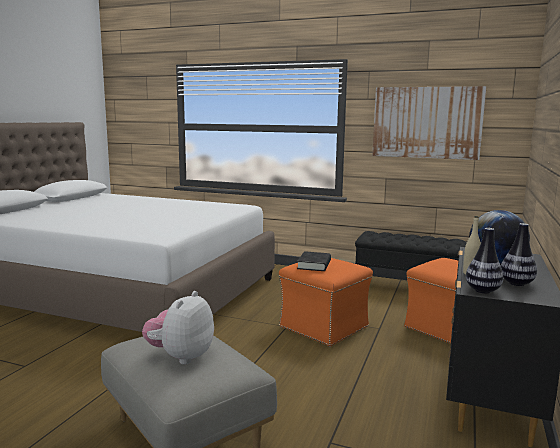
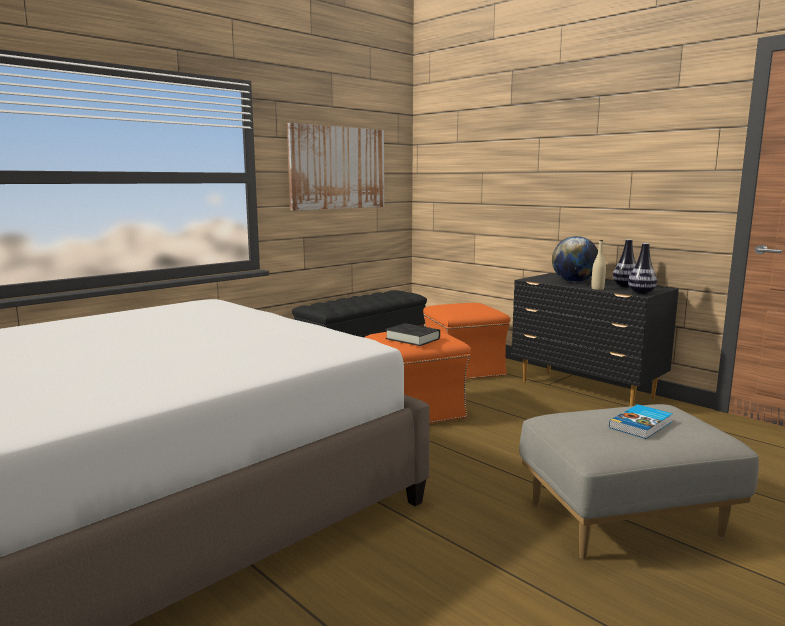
camera: 65 degrees left, 0 degrees up
plush toy [142,291,214,365] -> book [609,404,673,439]

